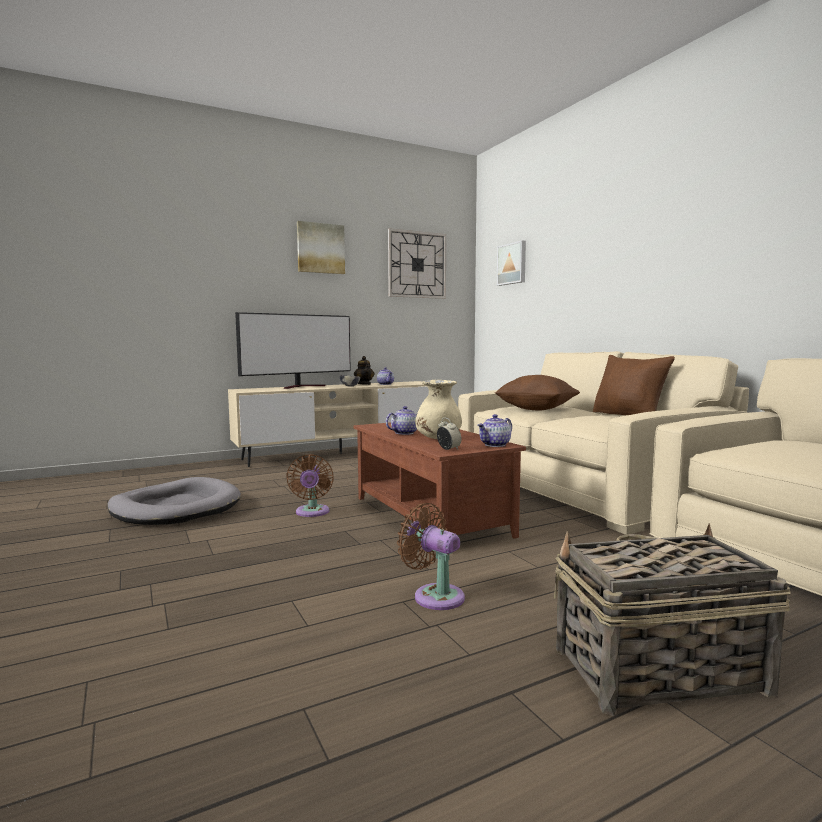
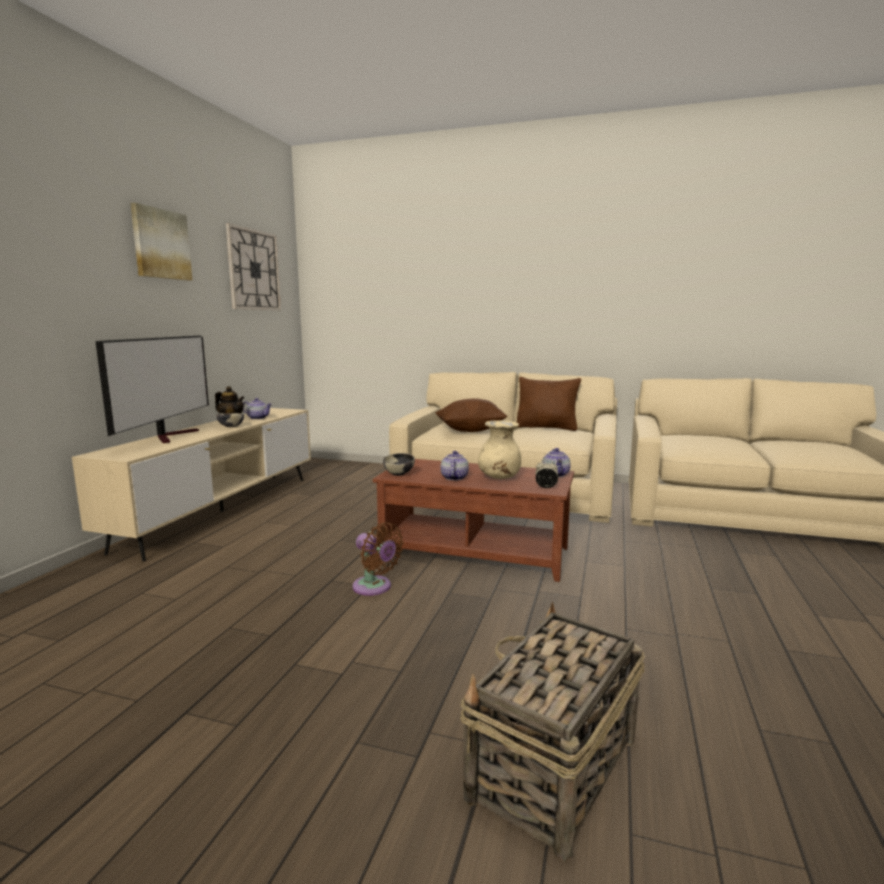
camera: 45 degrees left, 5 degrees up
grey dog bed [107,477,241,525] -> none
brown fan [397,503,465,610] -> none
picture [497,240,526,286] -> none
basket [554,524,791,716] -> basket moved to [460,602,645,862]
none -> bowl [383,453,415,476]

